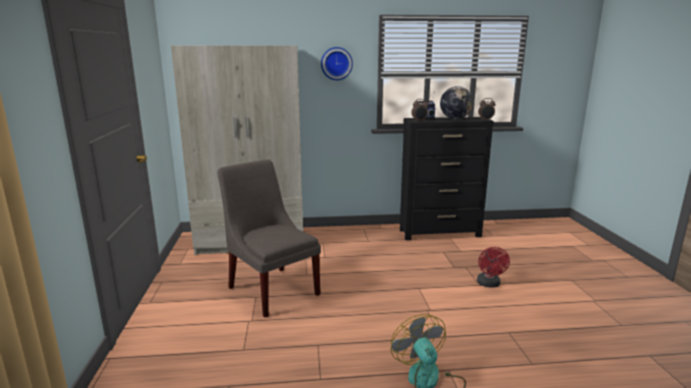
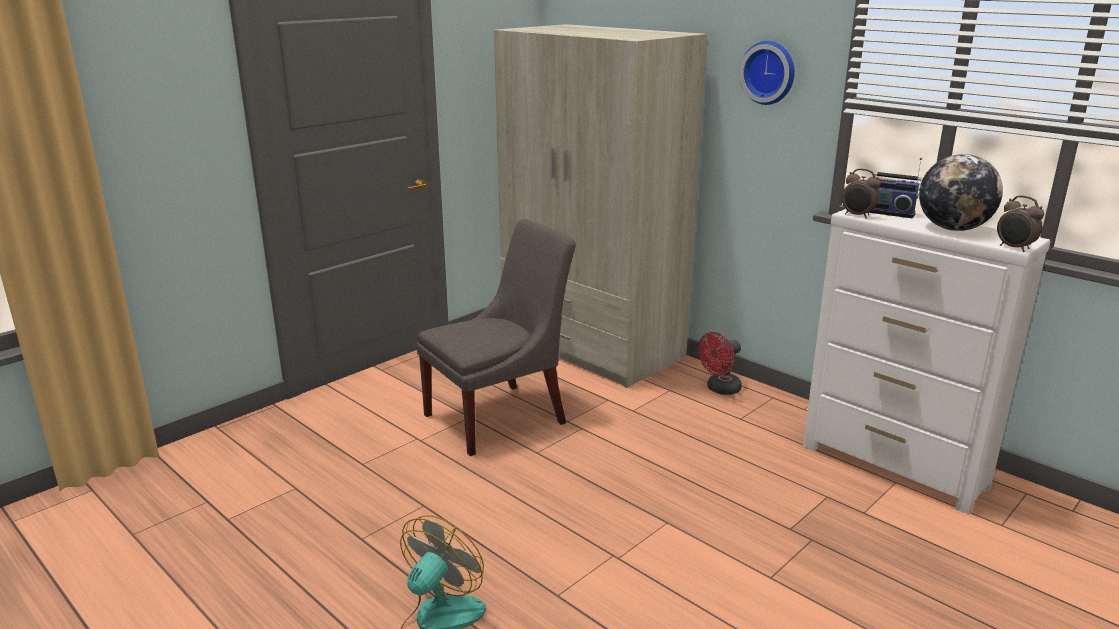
camera: 50 degrees right, 5 degrees up
grey chair [217,160,321,317] -> grey chair turned 45 degrees clockwise [417,219,576,456]
black dresser [400,117,494,240] -> white dresser [803,209,1050,514]
red fan [477,247,510,287] -> red fan moved to [698,332,742,395]

